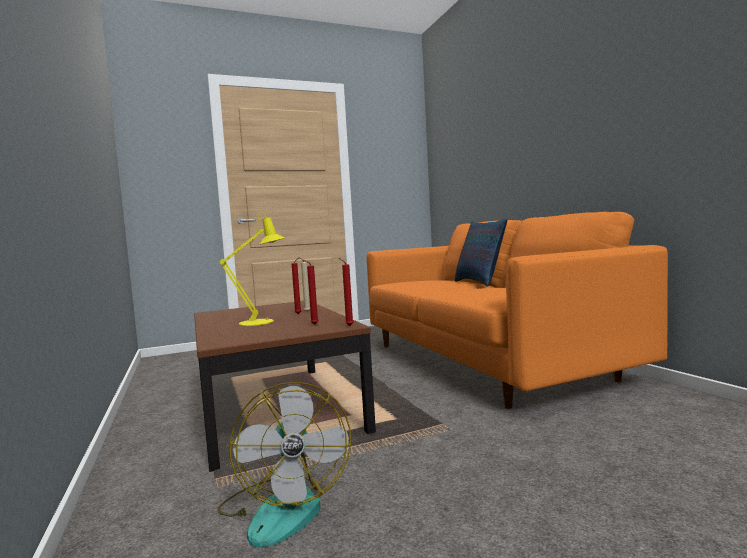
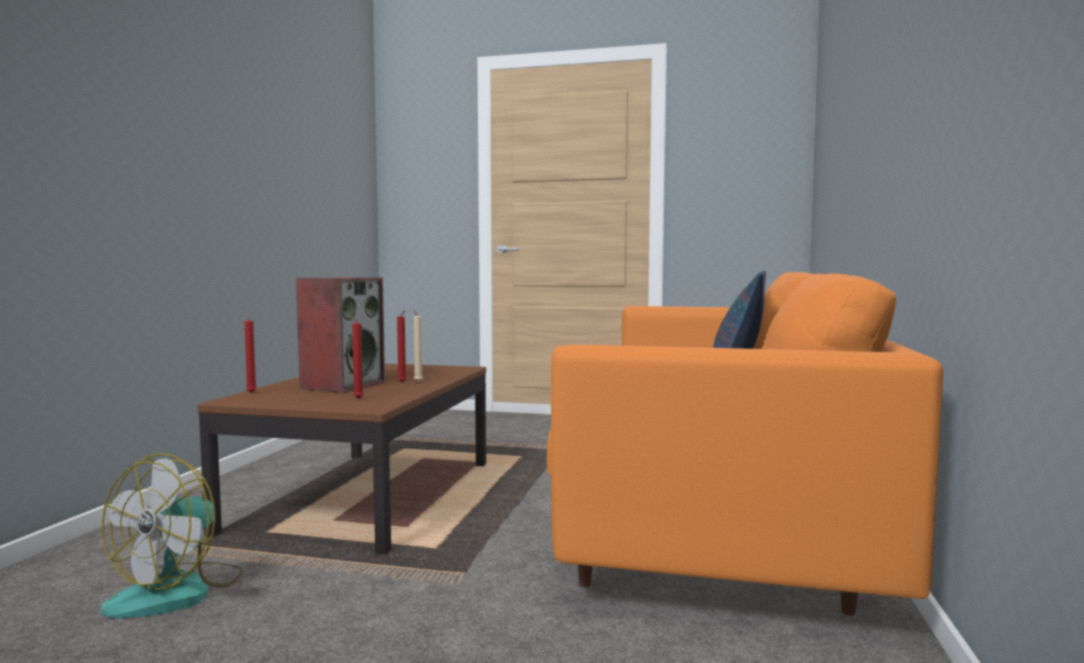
camera: 35 degrees right, 0 degrees up
yellow table lamp [220,212,284,326] -> speaker [296,277,385,393]
red candle [339,258,354,326] -> red candle moved to [245,313,257,393]

